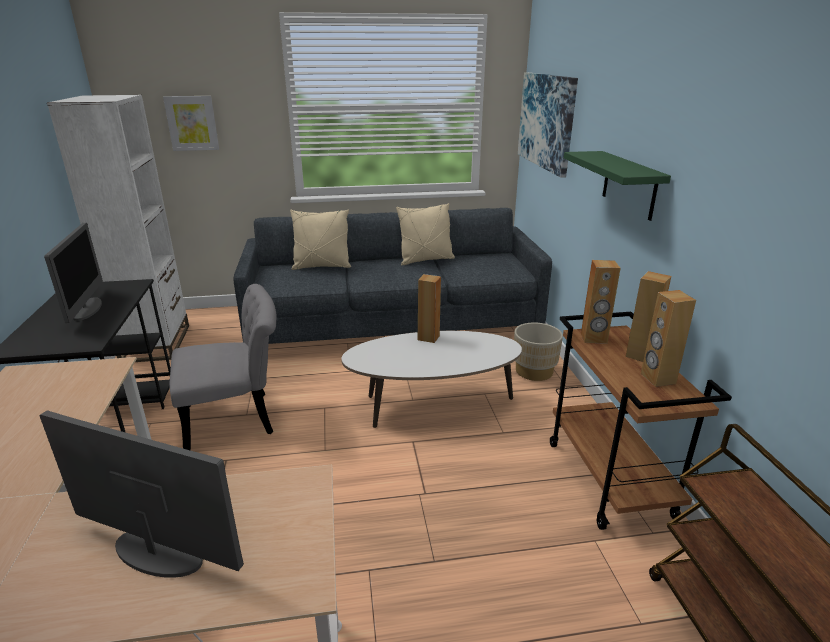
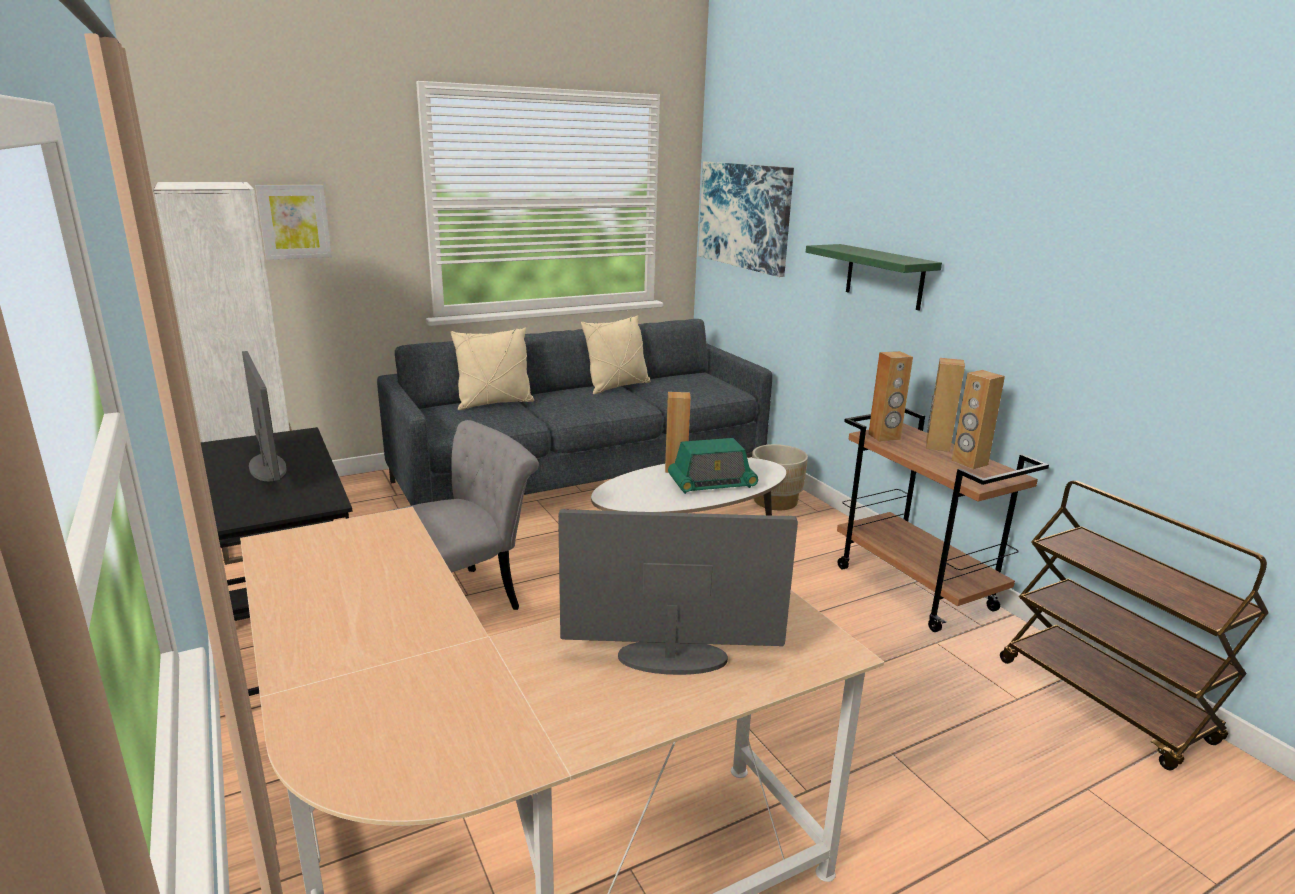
camera: 20 degrees left, 5 degrees down
none -> radio [668,438,758,494]

